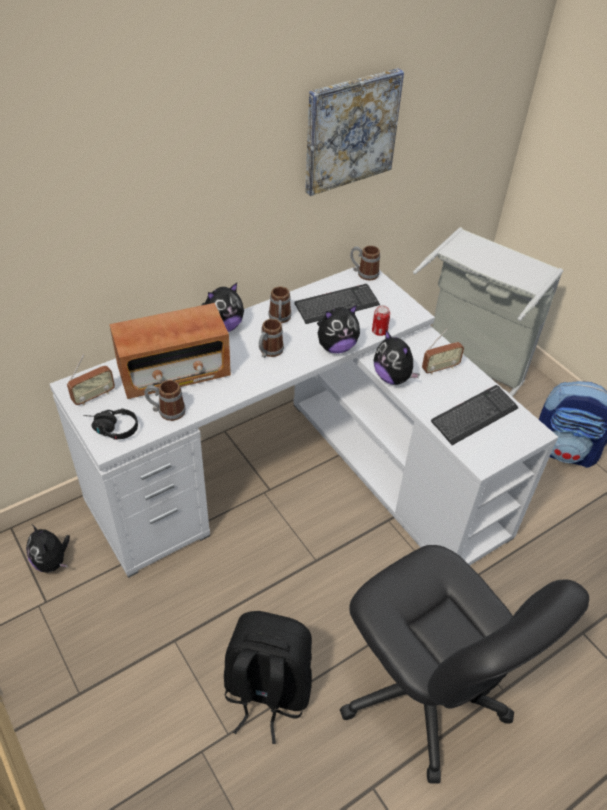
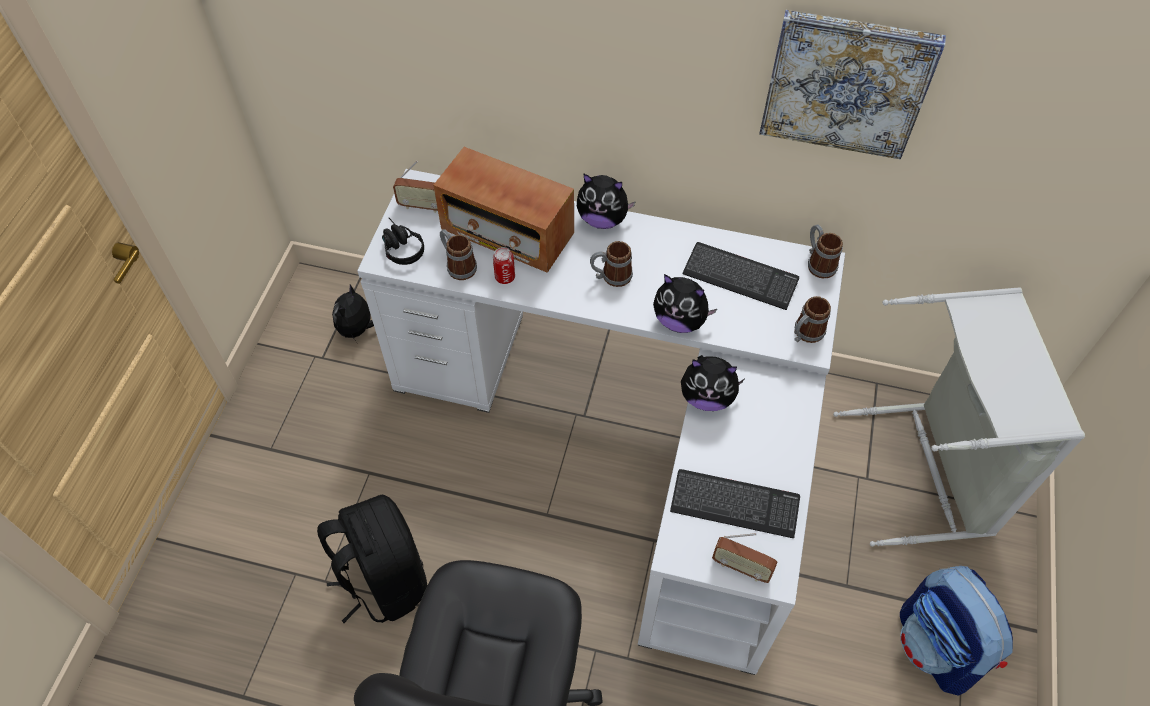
camera: 50 degrees right, 10 degrees up
mug [268,286,292,323] -> mug moved to [794,296,831,343]
can [372,305,390,336] -> can moved to [493,247,515,284]
plush toy [374,330,420,385] -> plush toy turned 90 degrees counterclockwise [681,355,744,411]
radio [422,329,464,375] -> radio moved to [712,533,777,583]

